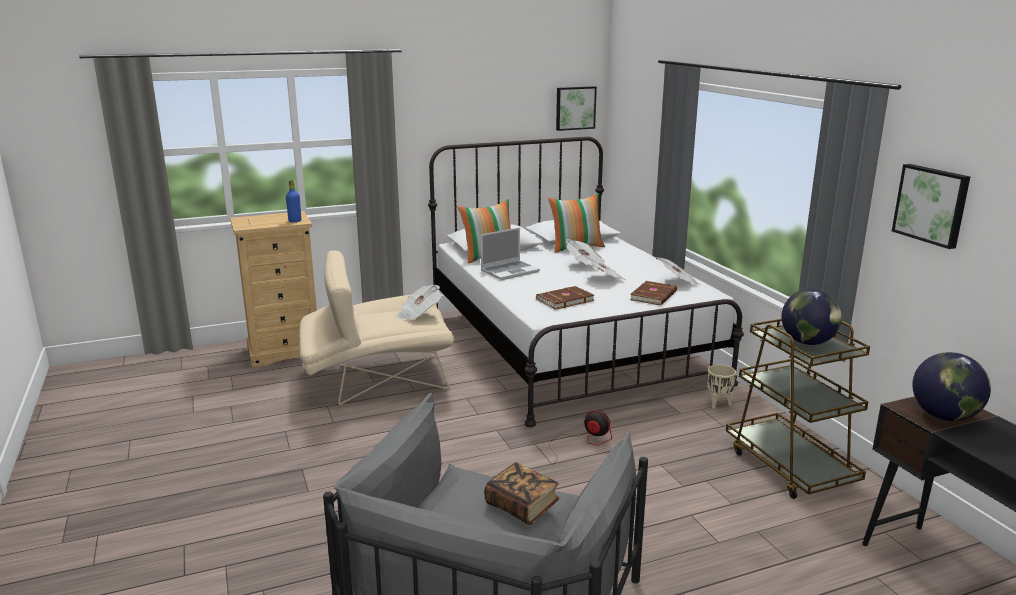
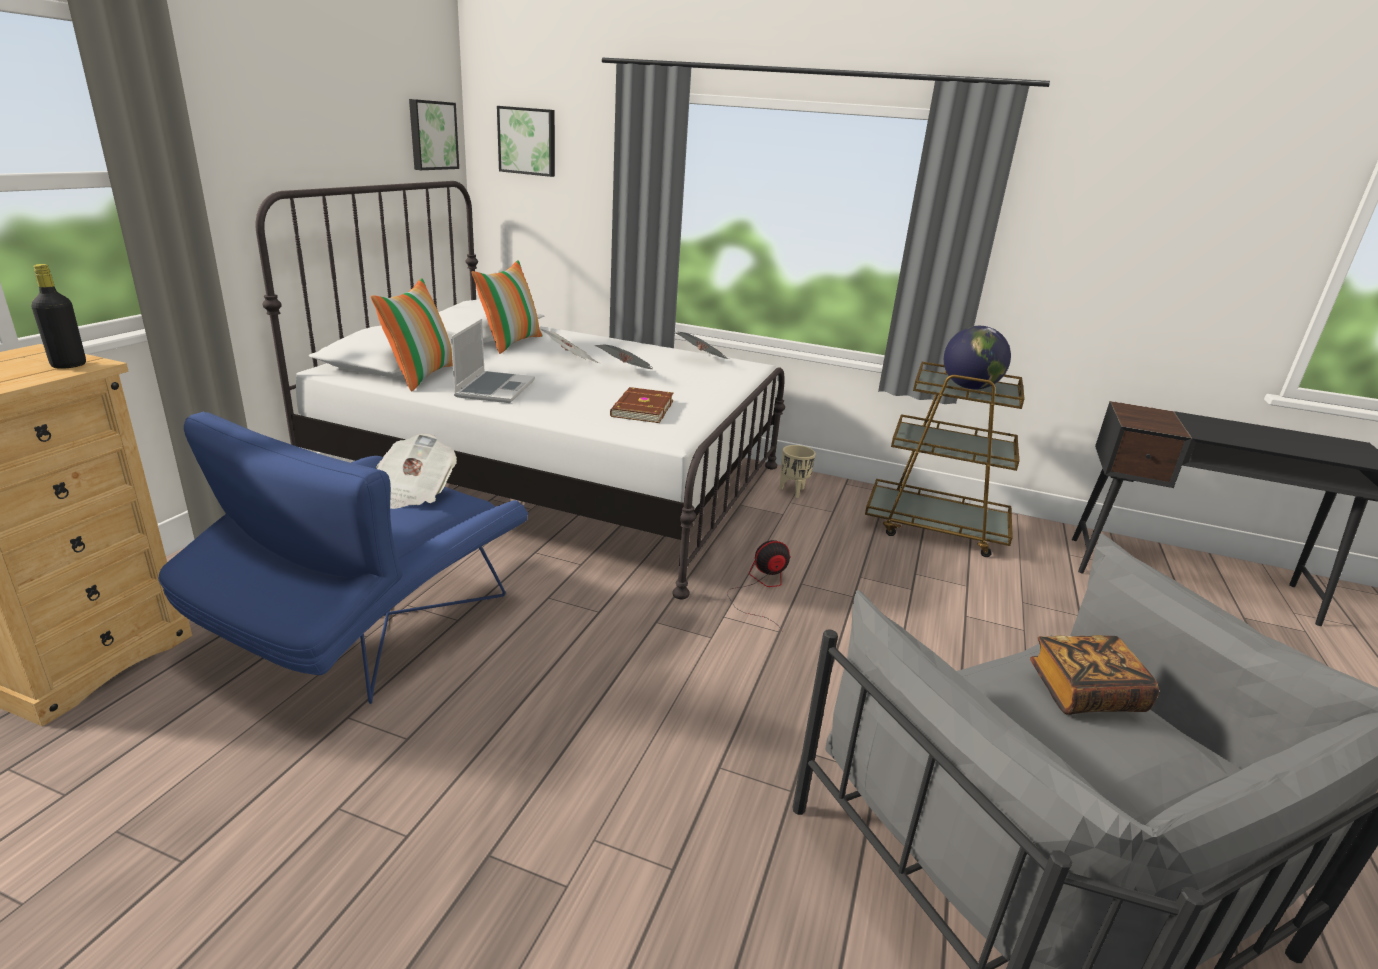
camera: 50 degrees left, 5 degrees up
blue bottle [286,180,301,222] -> black bottle [31,264,86,369]
beige armchair [300,250,454,405] -> blue armchair [159,412,528,704]
brown book [630,281,677,305] -> none
picture [892,164,970,249] -> picture moved to [497,106,555,177]
globe [912,352,991,421] -> none

